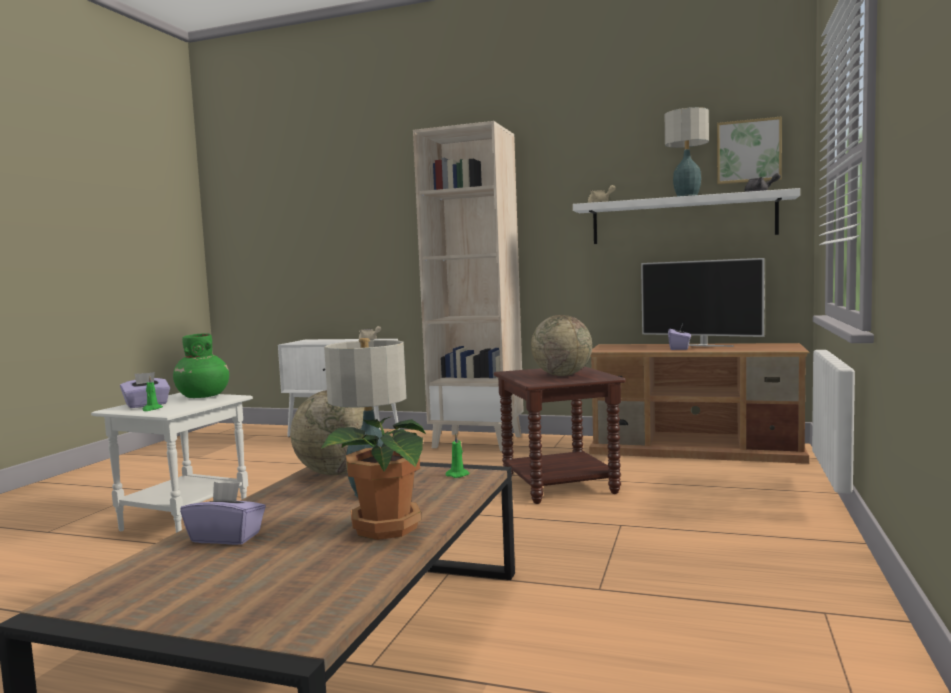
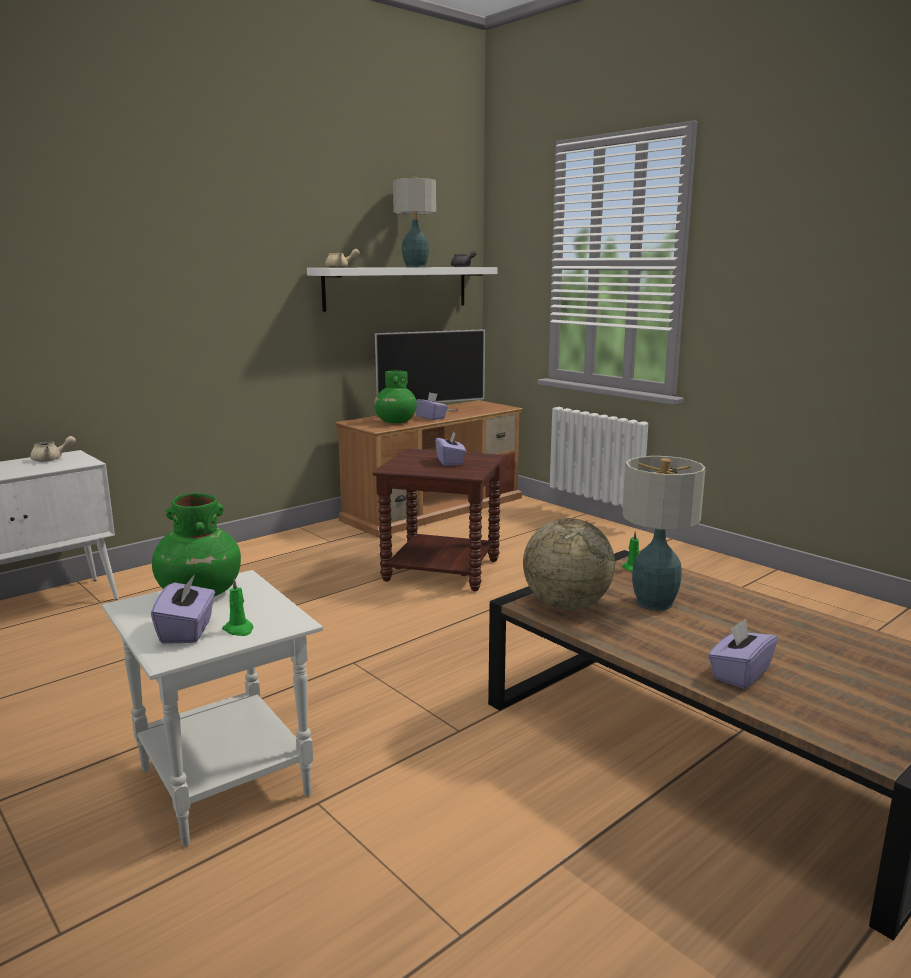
camera: 60 degrees left, 10 degrees up
potted plant [321,416,426,540] -> none
beige bookcase [413,121,524,451] -> none
globe [531,315,592,376] -> purple tissue box [435,431,466,466]
picture [717,116,782,185] -> none
none -> green vase [374,371,417,423]

